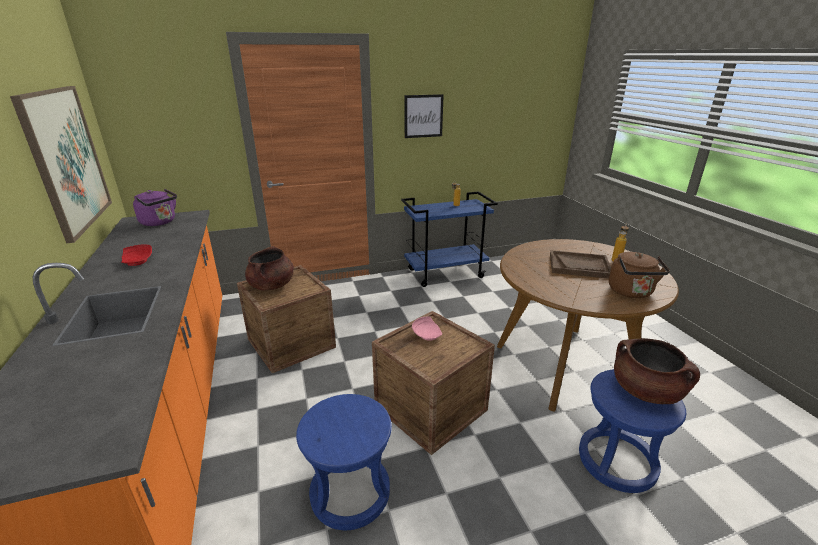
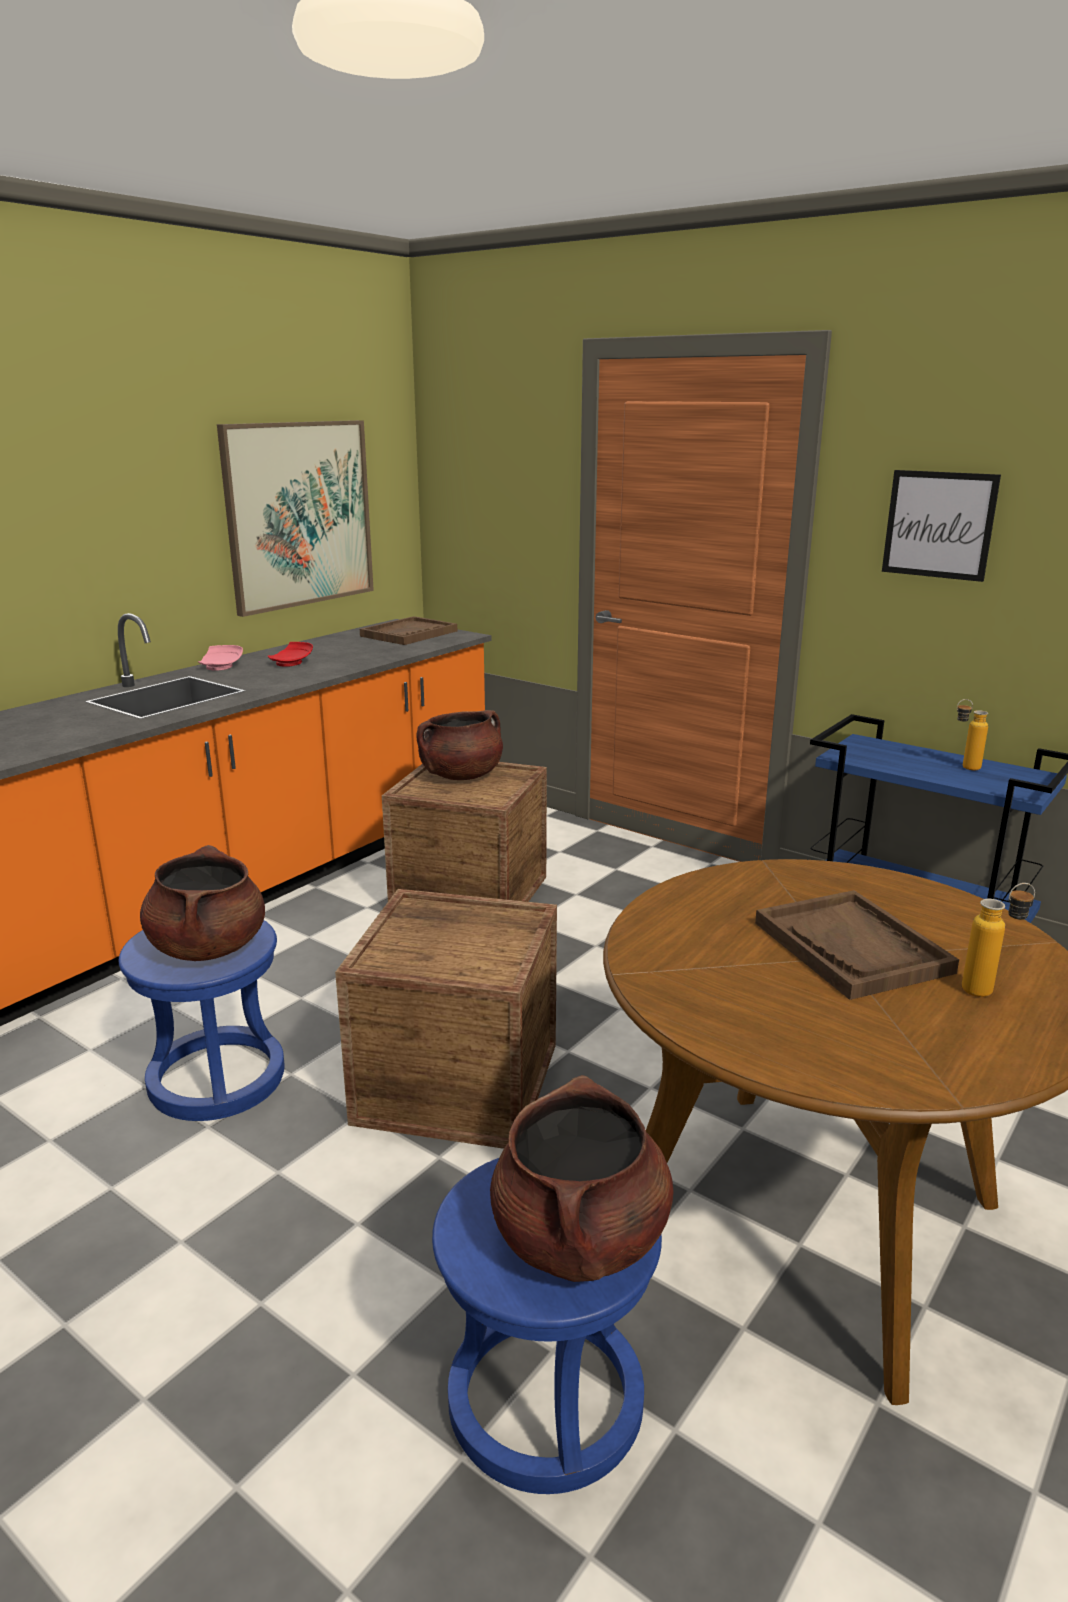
camera: 55 degrees right, 5 degrees down
purple kettle [133,189,177,226] -> brown tray [360,616,457,645]
pink plate [412,316,442,341] -> pink plate moved to [198,645,243,671]
brown kettle [609,252,670,298] -> none
none -> brown cooking pot [140,845,265,961]

